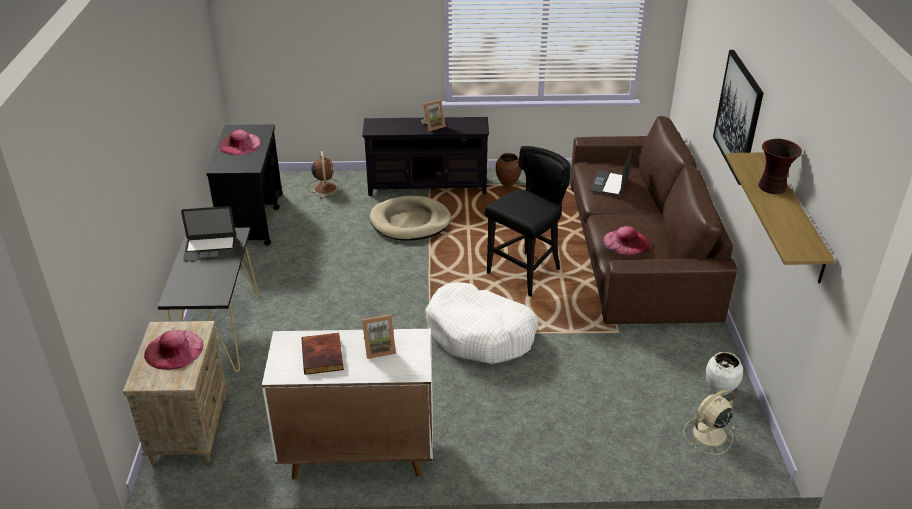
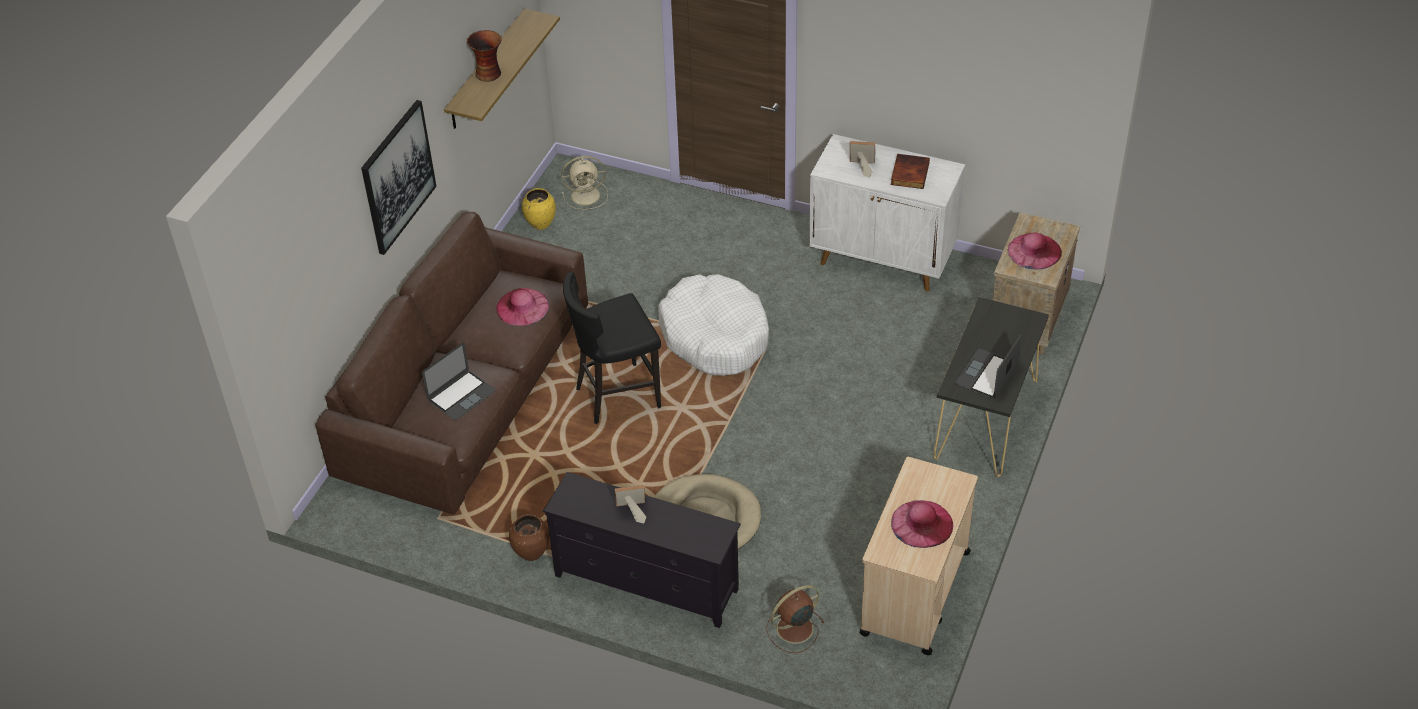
camera: 155 degrees left, 10 degrees up
laptop [181,206,236,261] -> laptop turned 75 degrees counterclockwise [955,334,1022,398]
black cart [206,124,283,246] -> beige cart [860,457,978,655]
brown fan [307,151,342,199] -> brown fan turned 45 degrees clockwise [766,585,825,653]
white vase [706,352,743,396] -> yellow vase [522,188,556,230]

